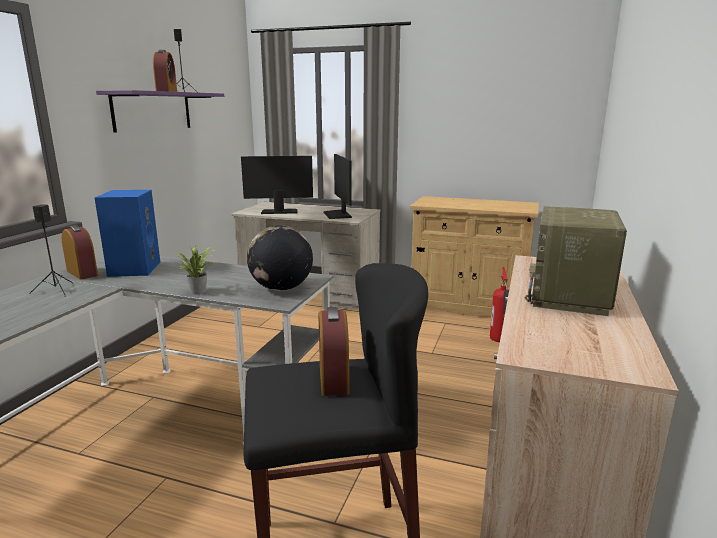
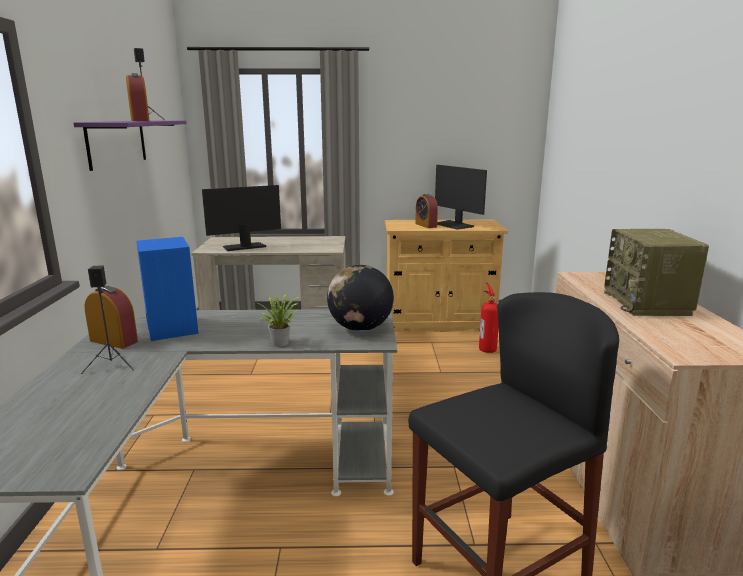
camera: 20 degrees left, 0 degrees up
alarm clock [319,307,349,396] -> alarm clock moved to [415,194,438,228]
monitor [323,154,352,219] -> monitor moved to [435,165,487,230]

